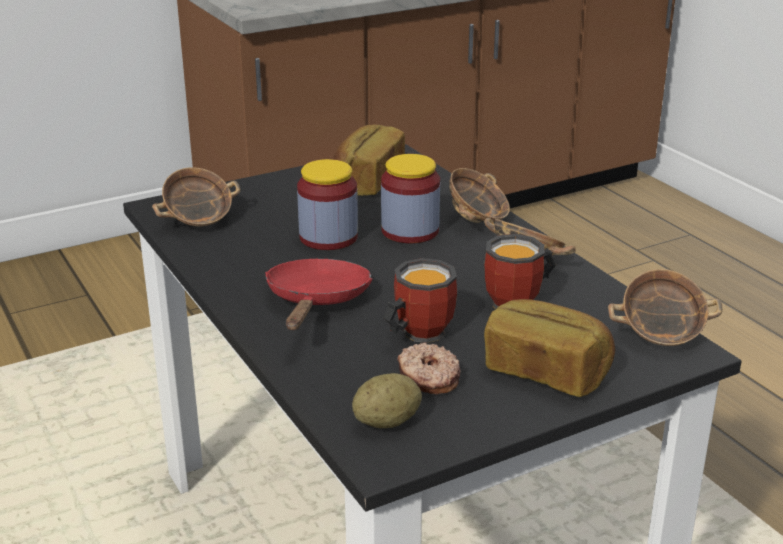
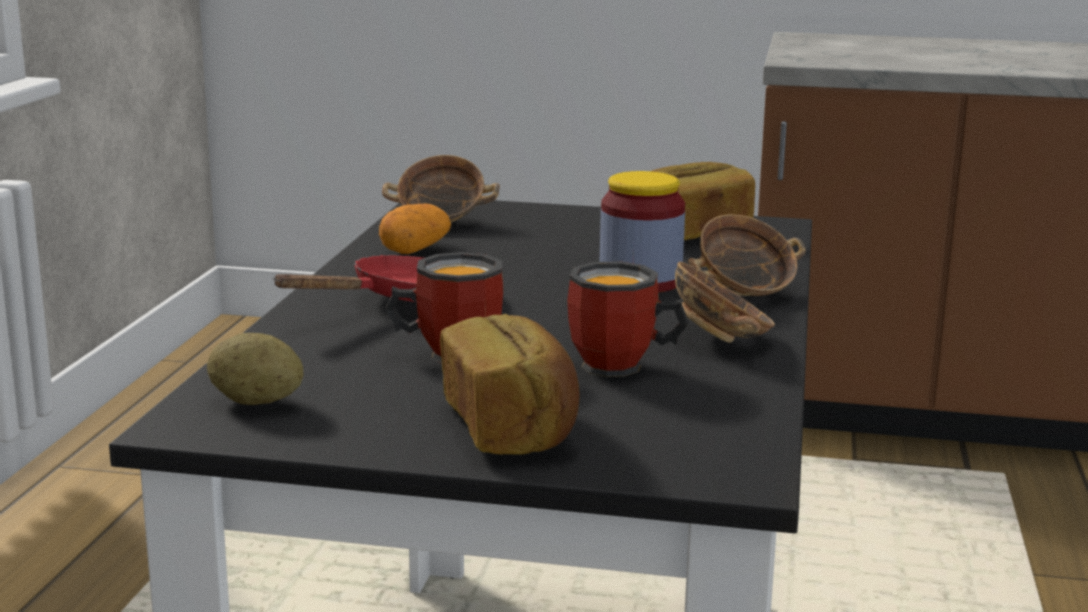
camera: 40 degrees right, 10 degrees down
jar [297,159,358,250] -> none
donut [397,343,461,394] -> none
bowl [608,269,722,346] -> none
none -> potato [379,203,451,254]

